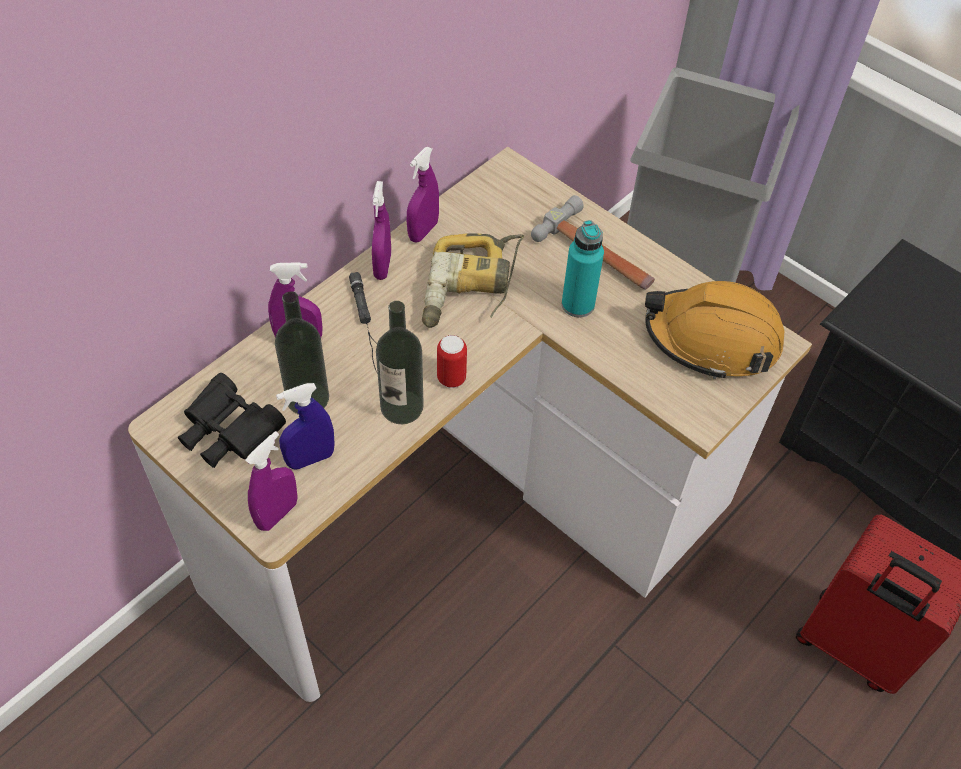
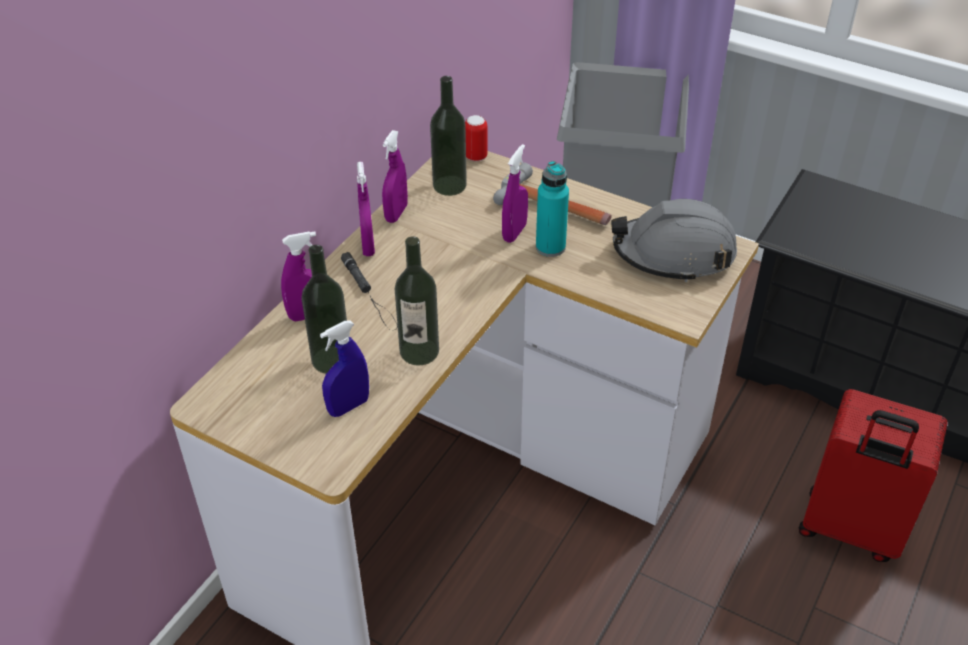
camera: 10 degrees left, 10 degrees down
black binoculars [178,373,286,468] -> none
purple spray bottle [245,431,298,531] -> purple spray bottle moved to [502,144,528,243]
power drill [422,233,524,328] -> none
can [437,335,467,388] -> can moved to [465,115,487,162]
orange hard hat [645,281,784,379] -> grey hard hat [611,199,737,282]
none -> bottle [430,76,467,196]

